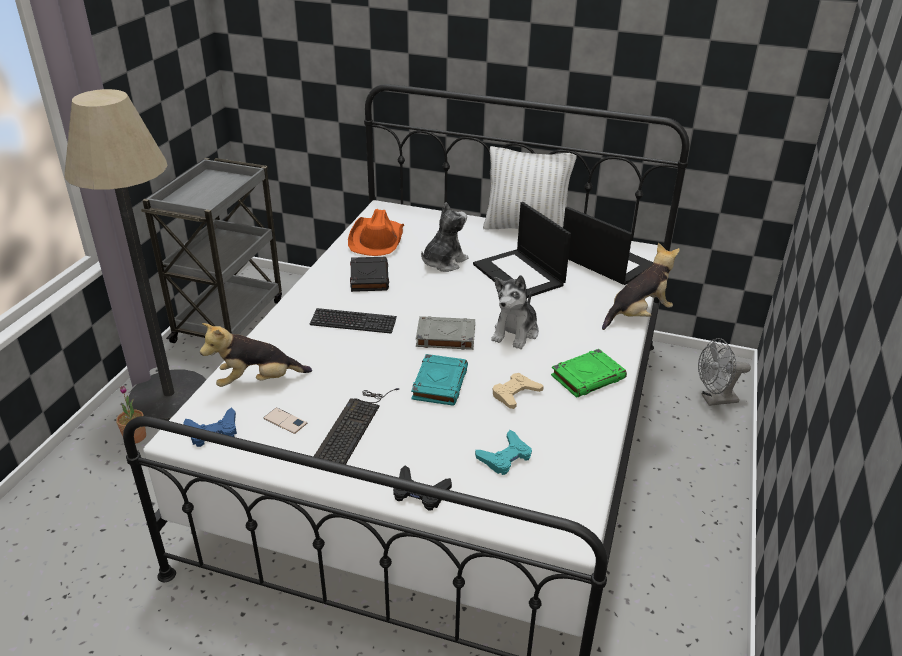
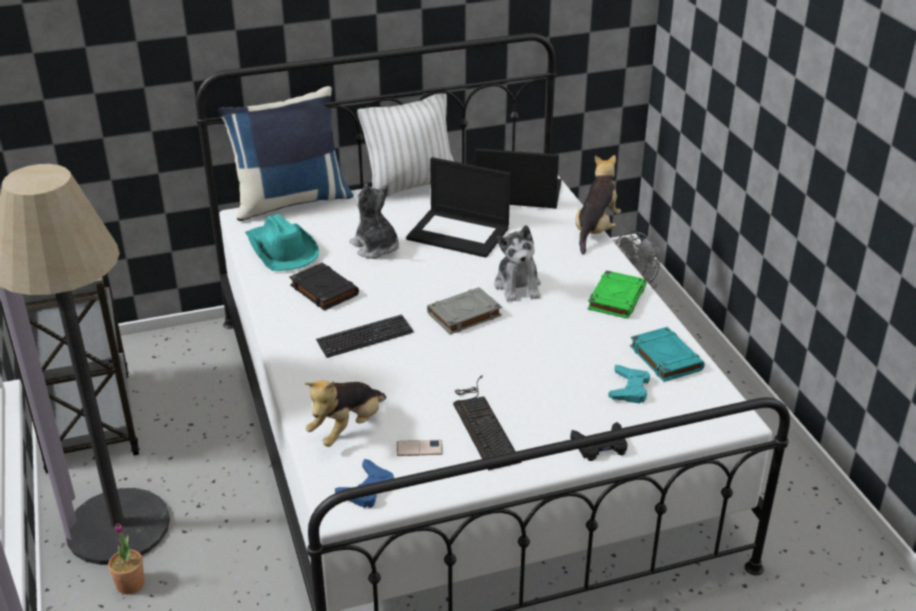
camera: 35 degrees left, 0 degrees up
orange hat [348,209,404,256] -> turquoise hat [245,214,319,271]
turquoise book [411,354,468,406] -> turquoise book moved to [630,327,705,382]
plush toy [421,202,468,272] -> plush toy turned 45 degrees counterclockwise [349,183,399,259]
beige game controller [492,373,544,409] -> none
none -> blue pillow [218,86,354,221]

